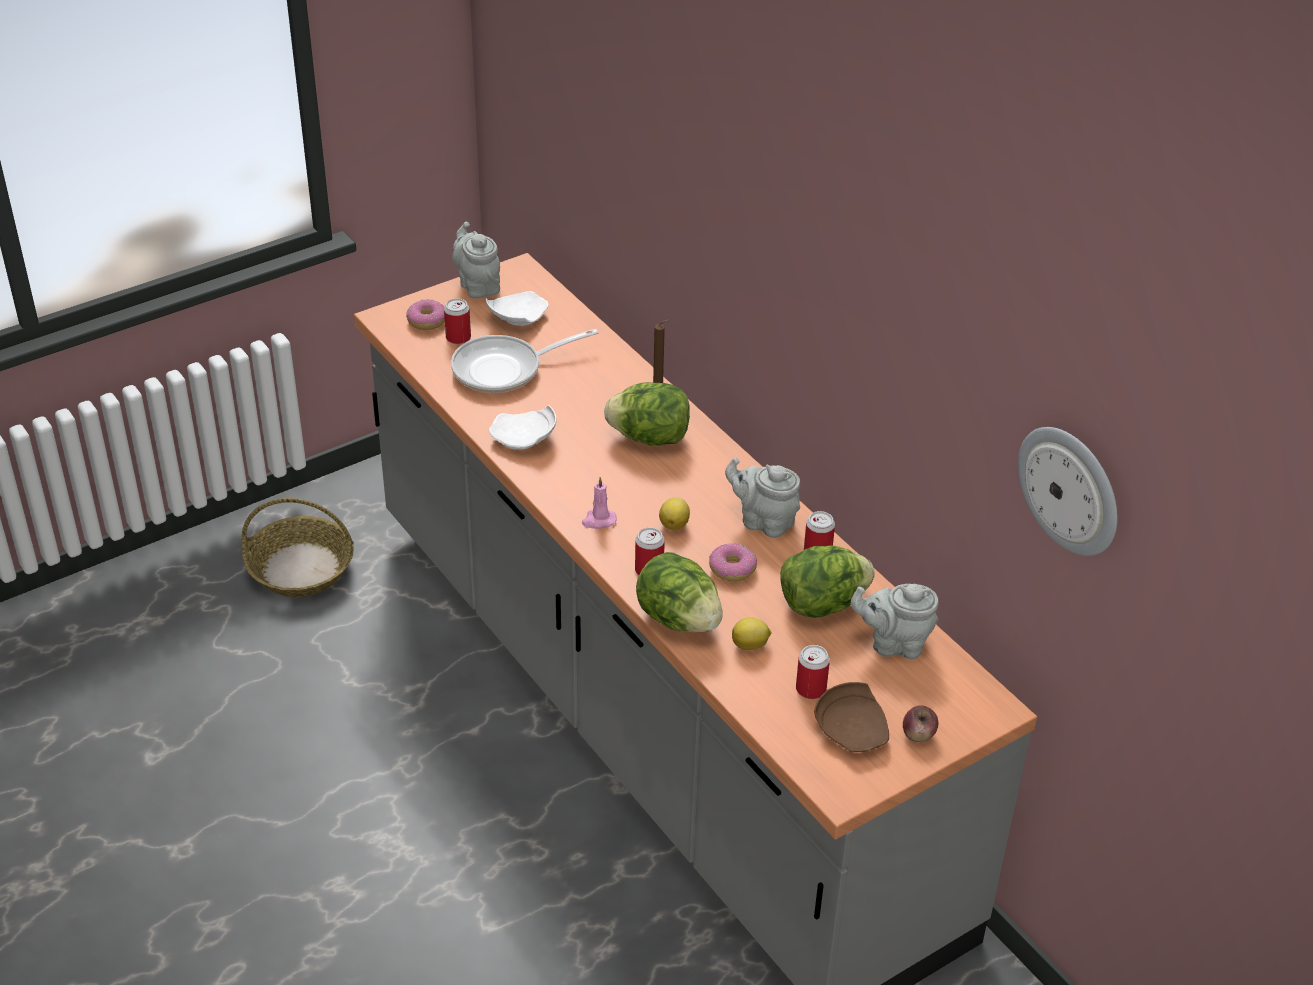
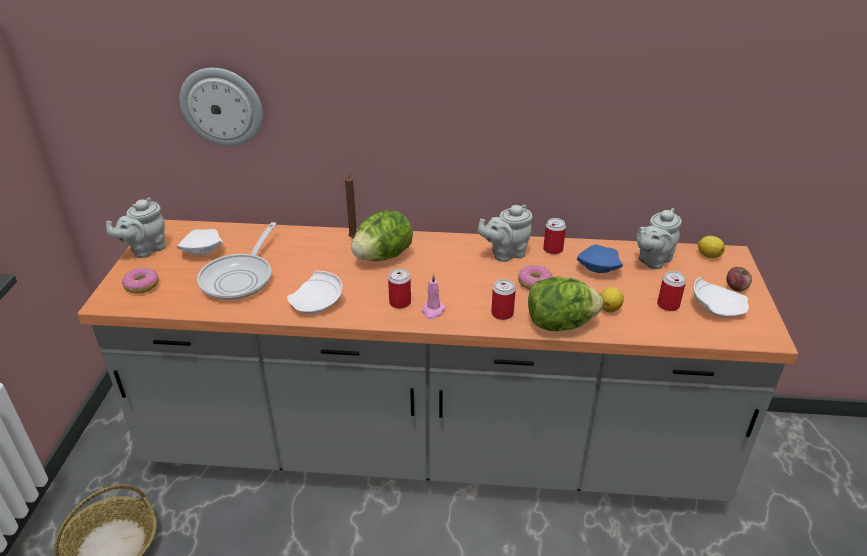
camera: 50 degrees left, 5 degrees down
can [444,298,471,344] -> can moved to [388,269,411,309]
grey teapot [452,221,500,299] -> grey teapot turned 60 degrees counterclockwise [106,198,166,258]
lemon [659,497,690,531] -> lemon moved to [698,236,725,258]
lettuce [780,545,875,618] -> blue plate [577,244,623,273]
brown plate [814,682,889,752] -> white plate [693,277,749,318]
wall clock [1018,427,1118,556] -> wall clock moved to [179,68,263,146]

